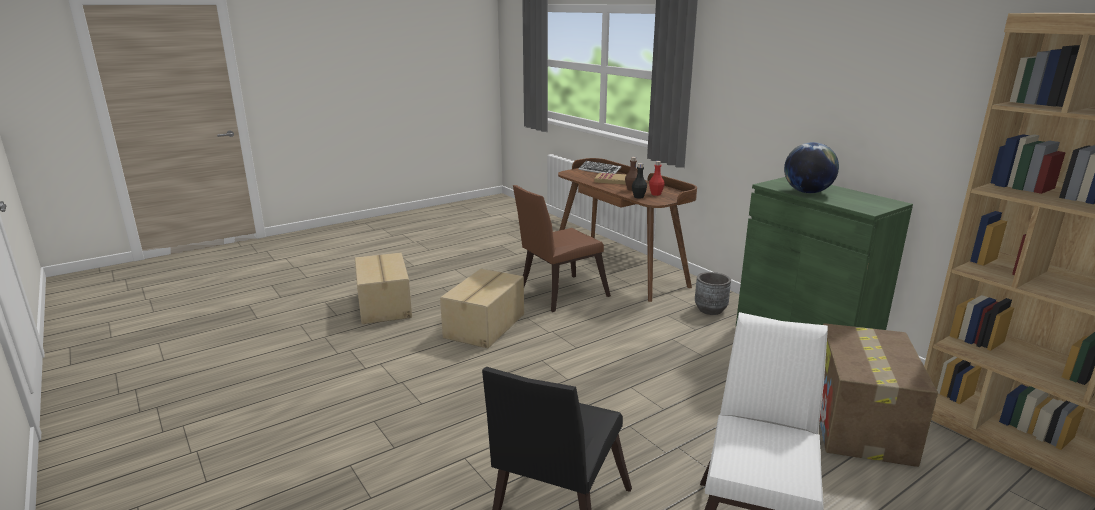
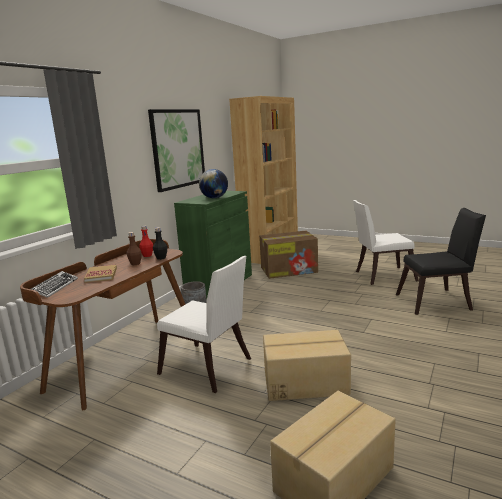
camera: 115 degrees left, 5 degrees down
brown chair [513,185,611,312] -> white chair [157,256,251,393]
none -> picture [148,109,205,192]

